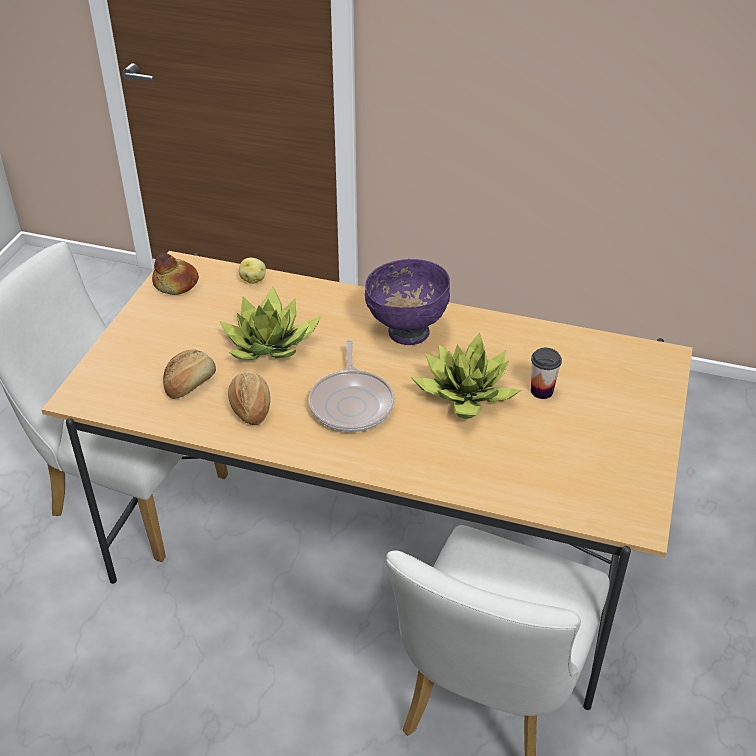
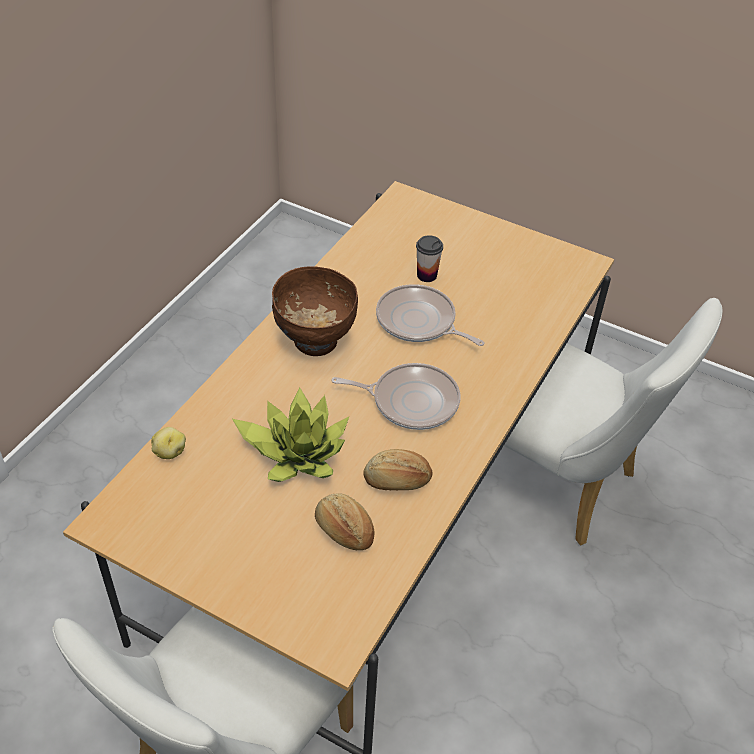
camera: 80 degrees left, 5 degrees up
bread [152,253,199,295] -> none
purple bowl [365,259,450,345] -> brown bowl [272,266,358,356]
potted plant [411,333,521,419] -> frying pan [376,284,485,346]

